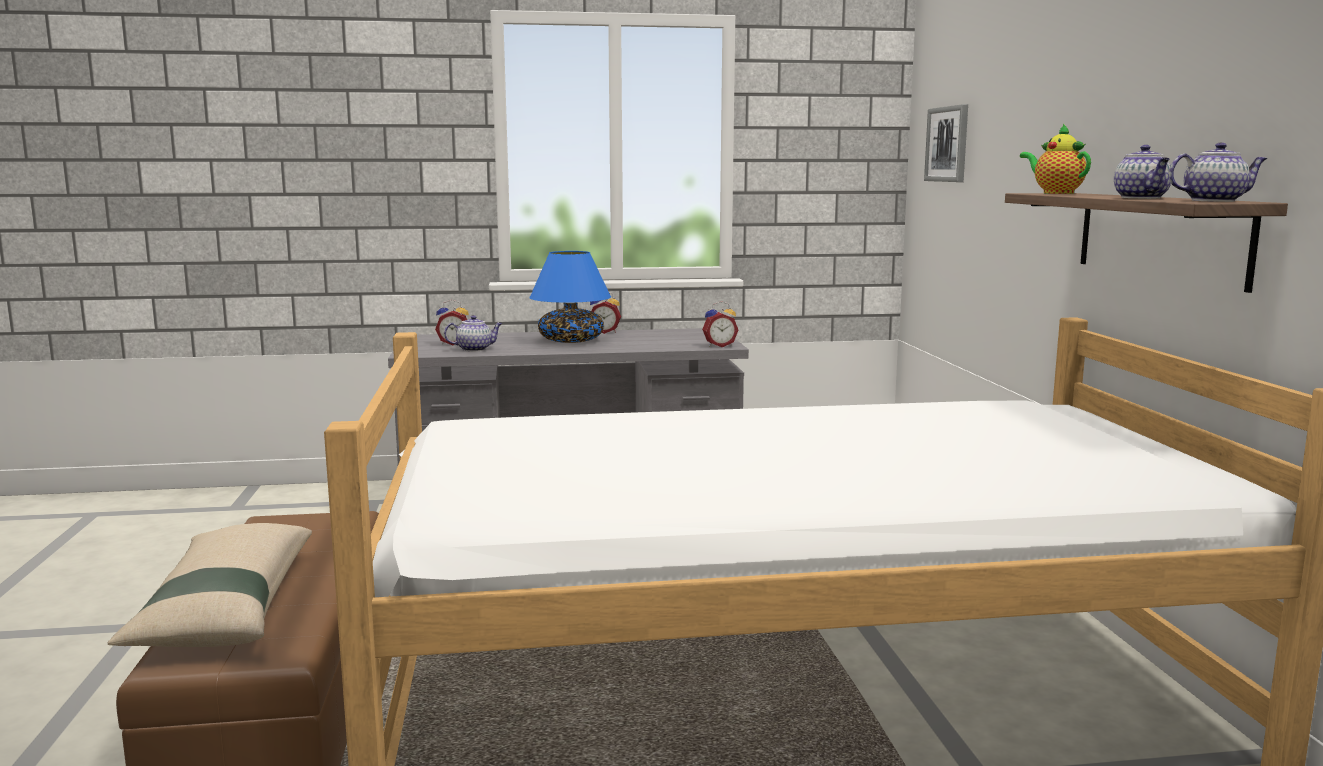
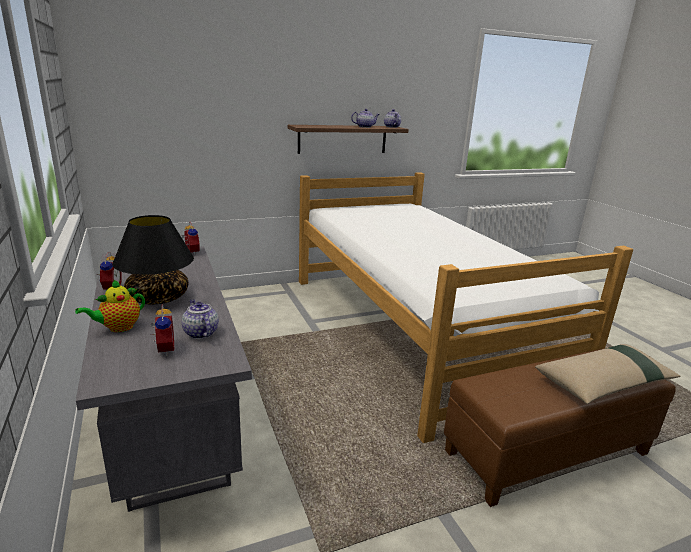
camera: 105 degrees left, 10 degrees up
blue table lamp [529,251,611,343] -> black table lamp [112,215,194,304]
picture [924,104,968,182] -> none
teapot [1020,124,1091,194] -> teapot moved to [75,279,145,332]

